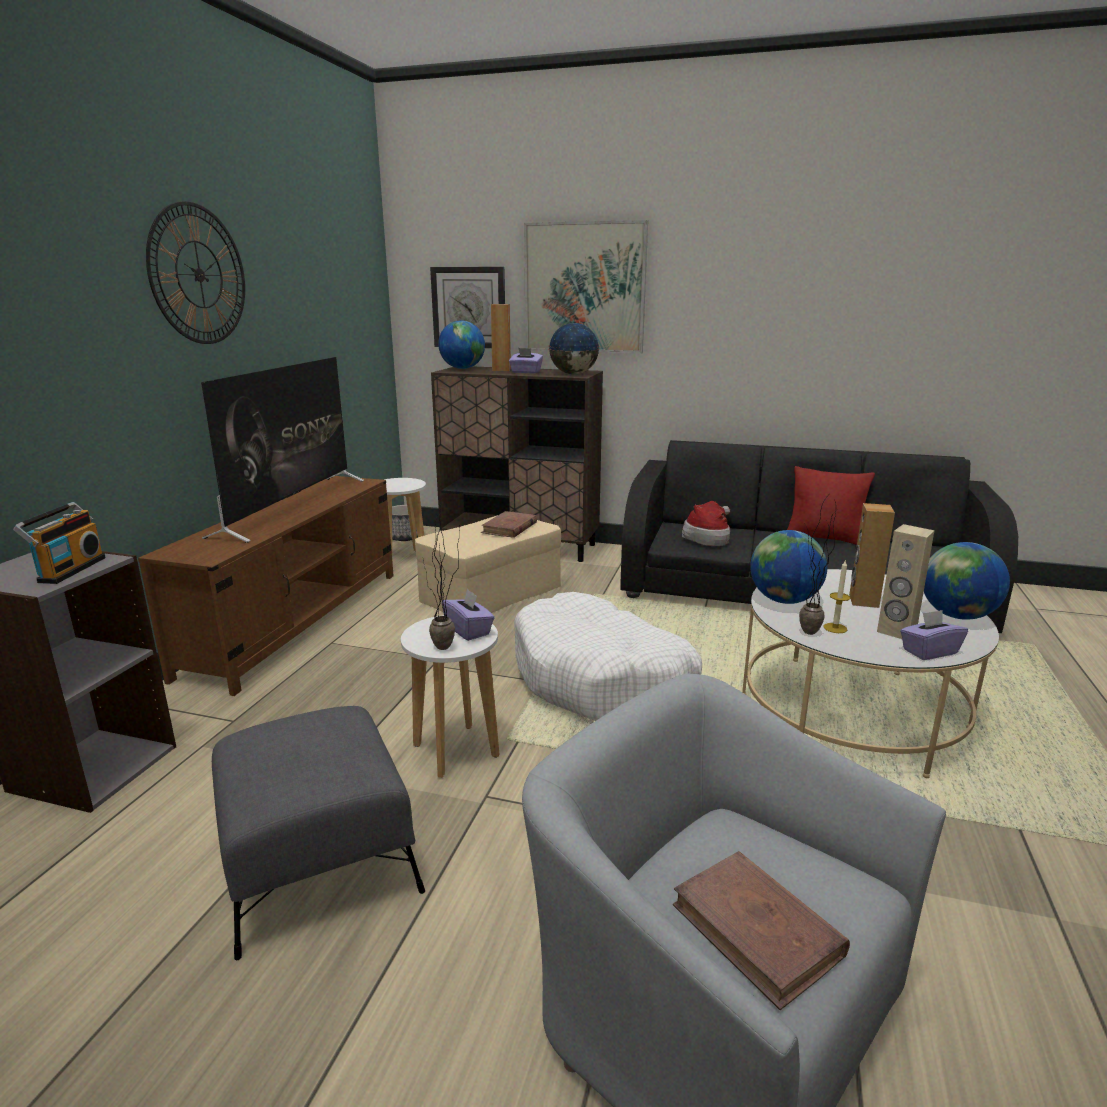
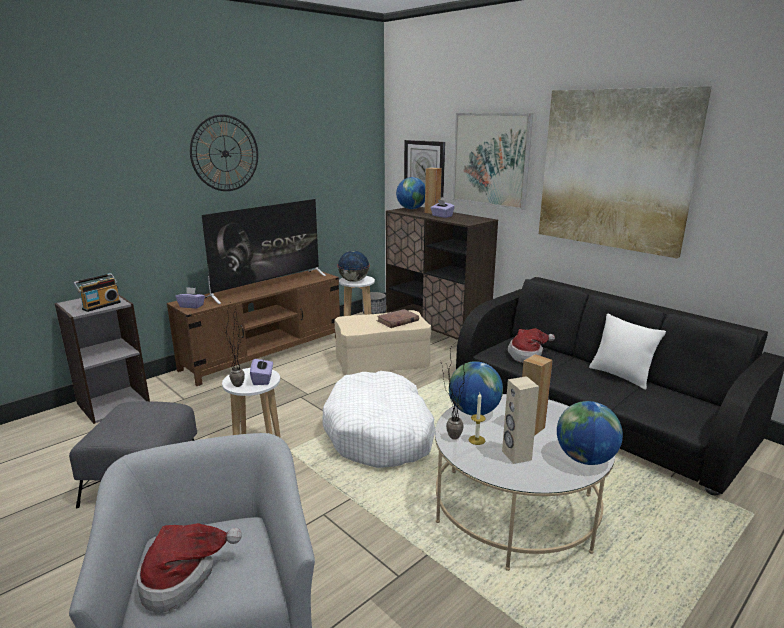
camera: 30 degrees right, 0 degrees up
globe [549,323,600,374] -> globe moved to [337,251,370,282]
brown book [673,851,850,1010] -> hat [137,523,242,613]
red pillow [787,466,875,545] -> white pillow [589,313,666,390]
purple tissue box [900,610,968,660] -> purple tissue box moved to [176,287,205,308]
none -> picture [539,86,712,258]

